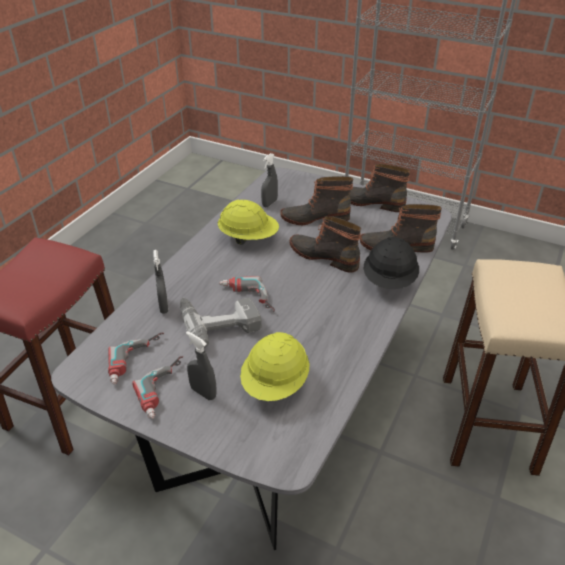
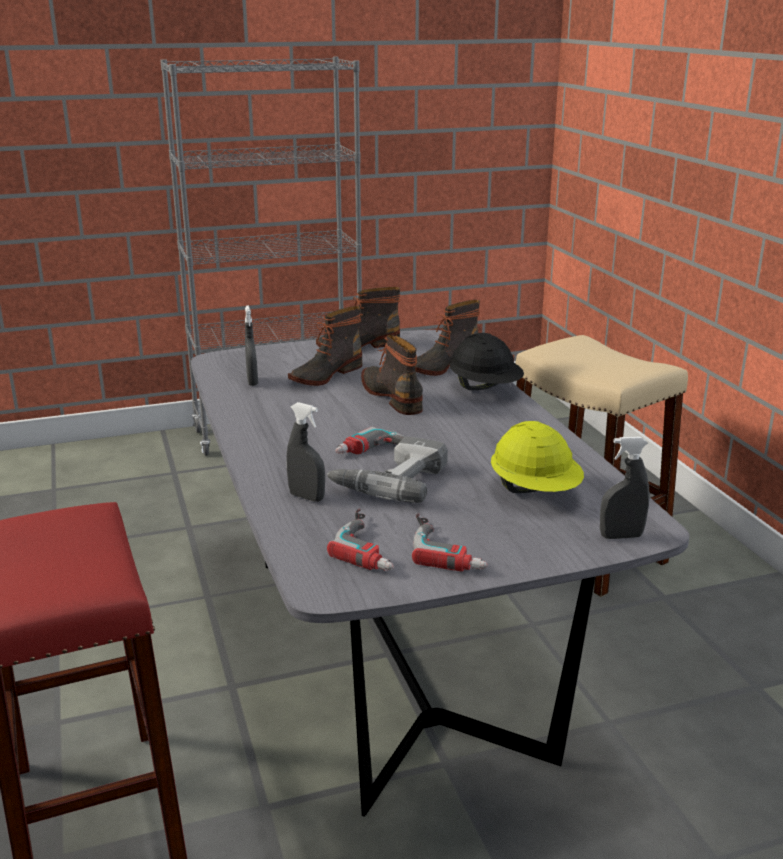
camera: 45 degrees left, 15 degrees down
grey spray bottle [186,331,217,400] -> grey spray bottle moved to [600,437,650,539]
yellow hard hat [218,200,279,245] -> none
boot [290,216,361,273] -> boot turned 75 degrees clockwise [361,335,423,415]

